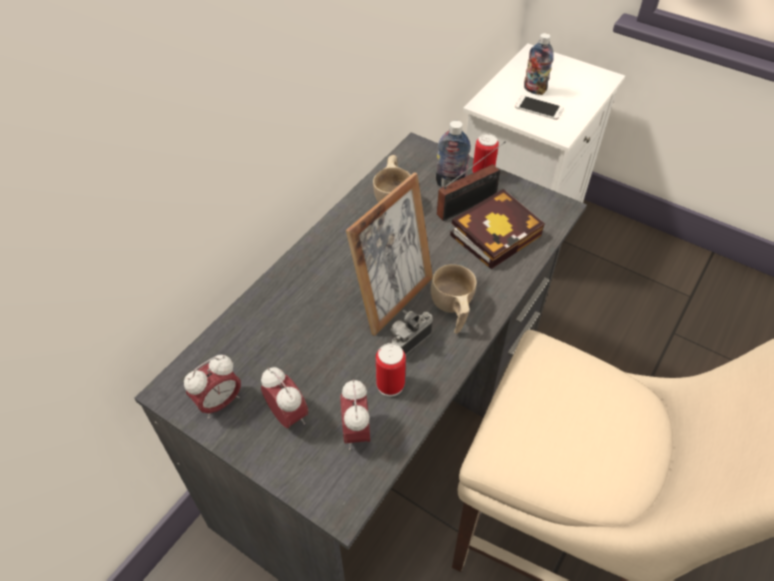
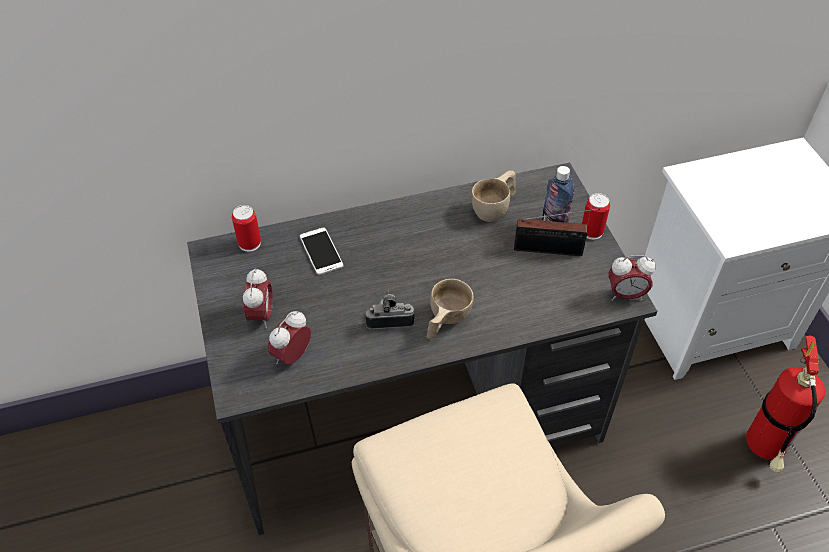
camera: 40 degrees right, 0 degrees up
alarm clock [184,355,241,419] -> alarm clock moved to [608,255,656,301]
picture frame [346,172,433,336] -> none
can [376,343,406,397] -> can moved to [232,205,261,252]
book [450,189,545,269] -> none
phone [515,95,564,120] -> phone moved to [300,227,343,275]
bottle [524,33,554,95] -> none
none -> fire extinguisher [746,335,825,472]

